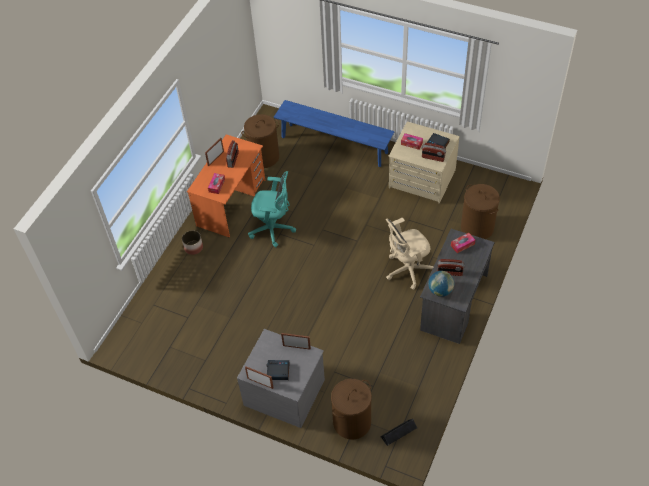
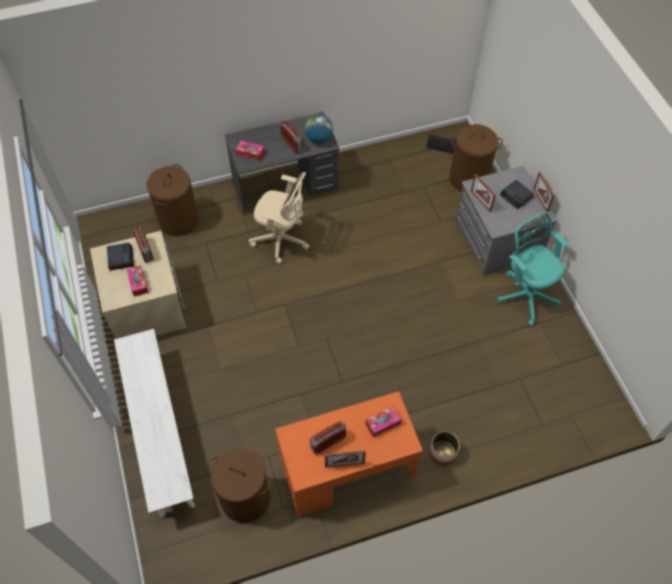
camera: 135 degrees left, 5 degrees up
turquoise office chair [248,171,296,247] -> turquoise office chair moved to [497,211,569,326]
blue bench [274,100,395,167] -> white bench [114,329,195,518]

